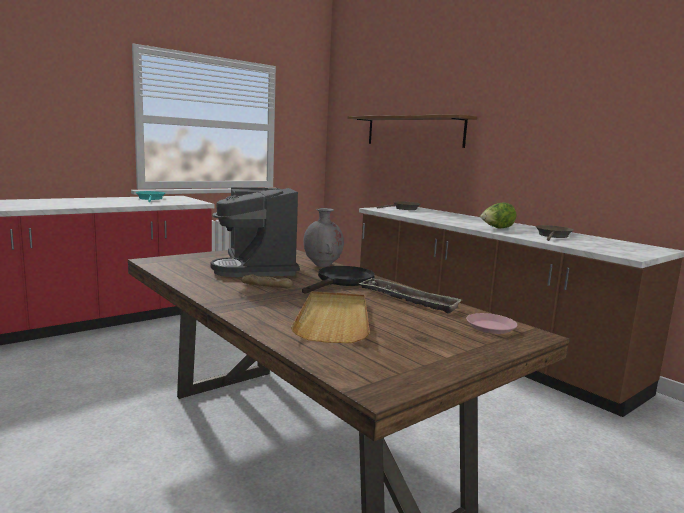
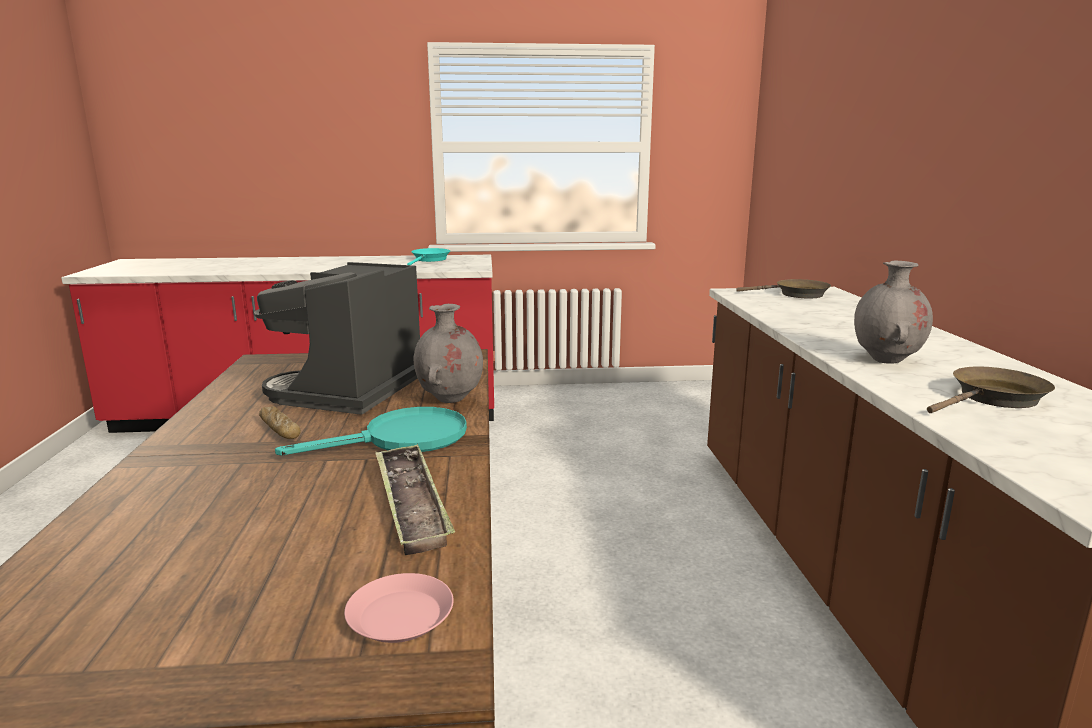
camera: 35 degrees right, 5 degrees up
beige tray [291,291,370,343] -> none
black frying pan [302,266,375,294] -> turquoise frying pan [275,407,467,456]
brown shelf [347,114,477,148] -> none
lettuce [481,202,516,229] -> grey vase [854,261,933,364]

